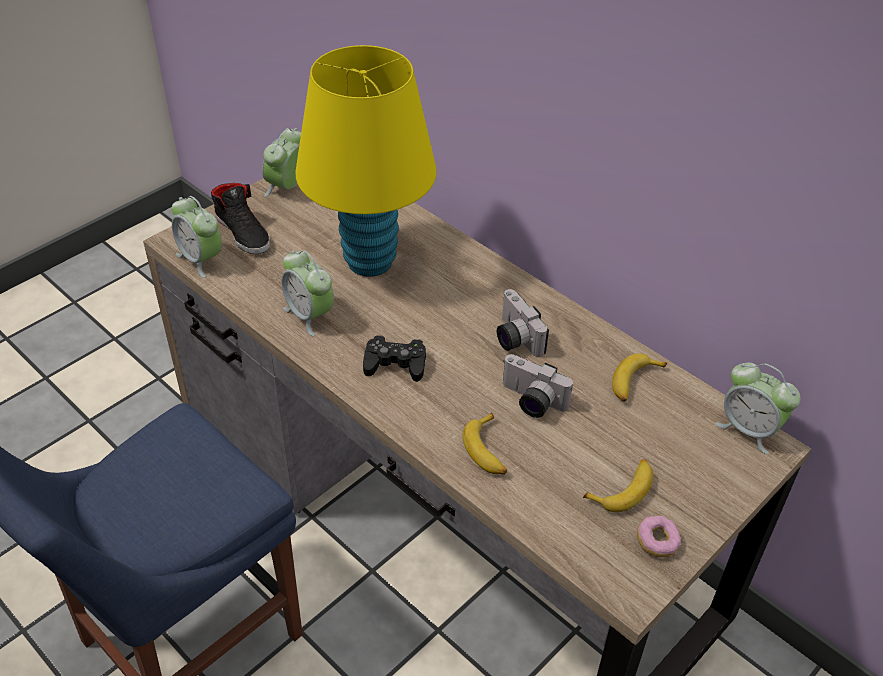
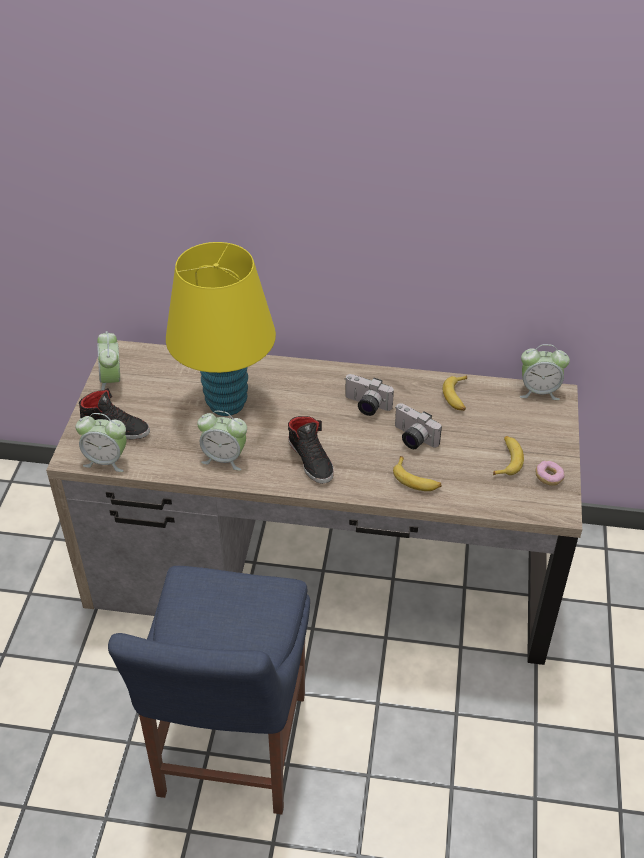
camera: 35 degrees left, 0 degrees up
black game controller [363,335,426,382] -> black shoe [288,416,334,484]
camera [503,354,573,418] -> camera turned 45 degrees clockwise [395,403,442,449]

